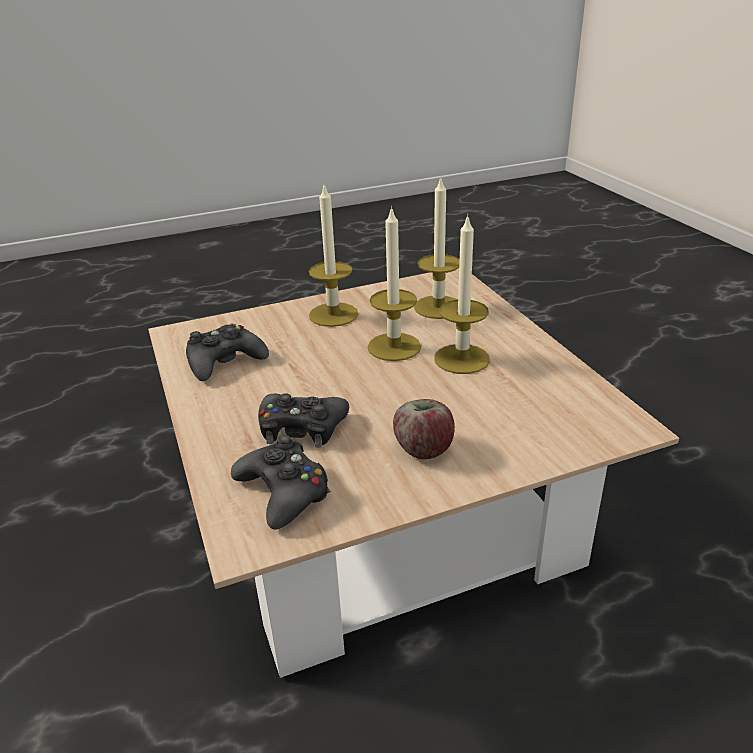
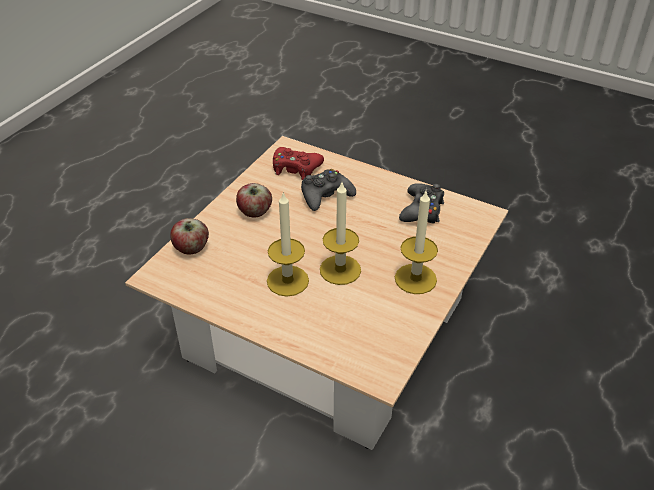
camera: 140 degrees right, 10 degrees up
black game controller [231,435,330,530] -> red game controller [273,147,324,180]
candle [414,179,460,319] -> none
none -> apple [170,218,209,254]

